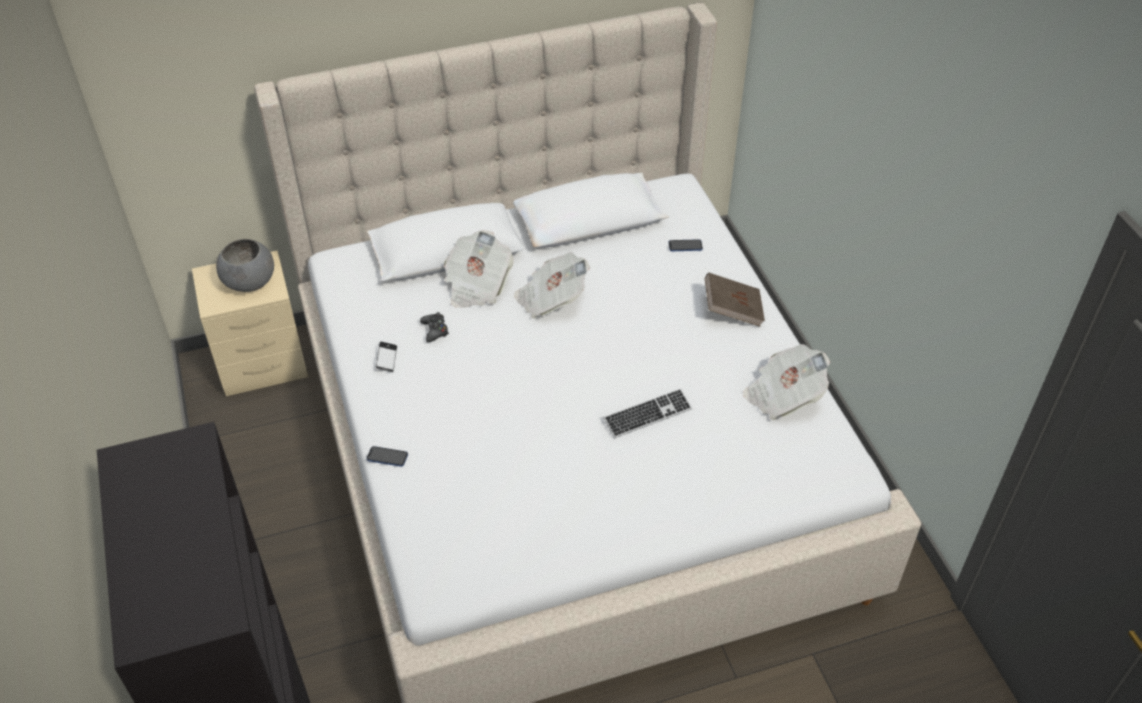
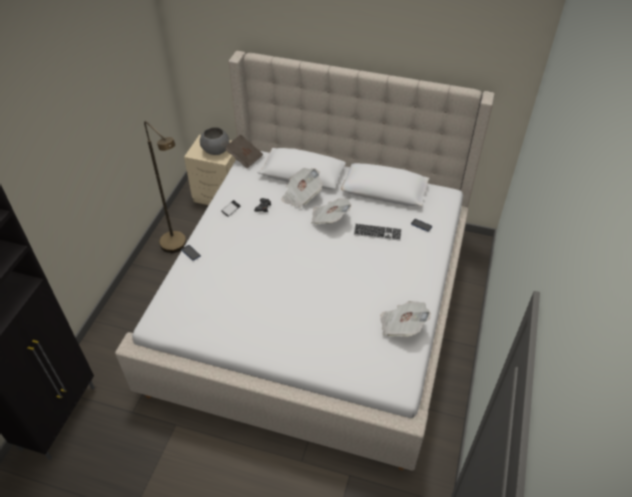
camera: 35 degrees right, 0 degrees up
keyboard [603,388,692,438] -> keyboard moved to [354,223,402,241]
brown book [705,273,765,327] -> brown book moved to [225,134,263,168]
none -> brown floor lamp [144,121,186,253]

